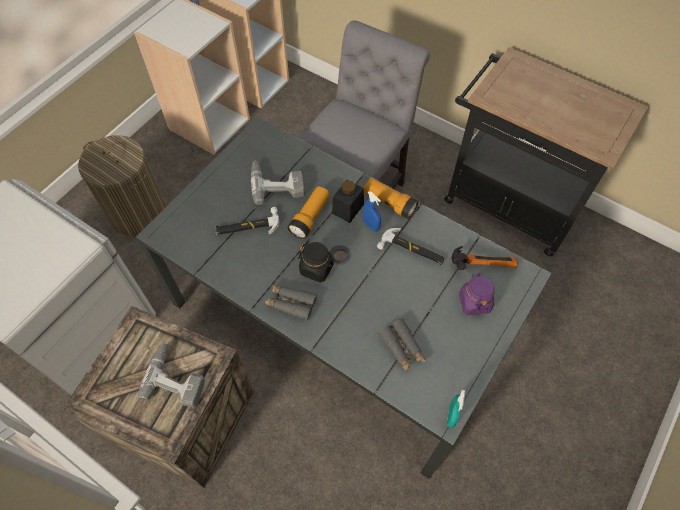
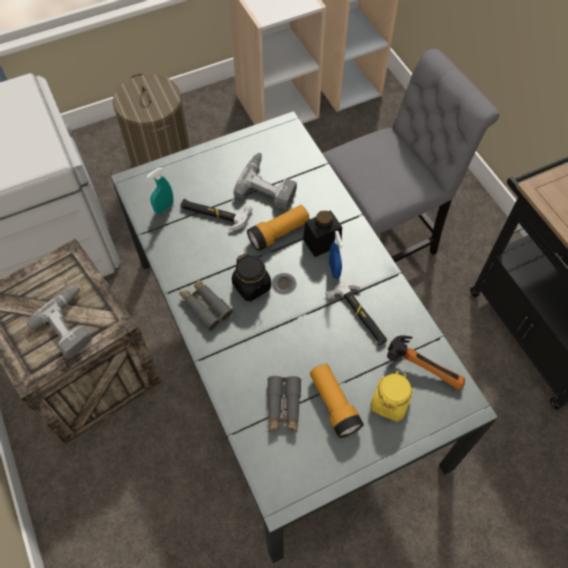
camera: 30 degrees right, 0 degrees up
flashlight [364,177,418,219] -> flashlight moved to [310,364,364,438]
turquoise spray bottle [447,390,465,428] -> turquoise spray bottle moved to [147,167,174,214]
purple jar [459,273,494,315] -> yellow jar [370,370,413,421]

